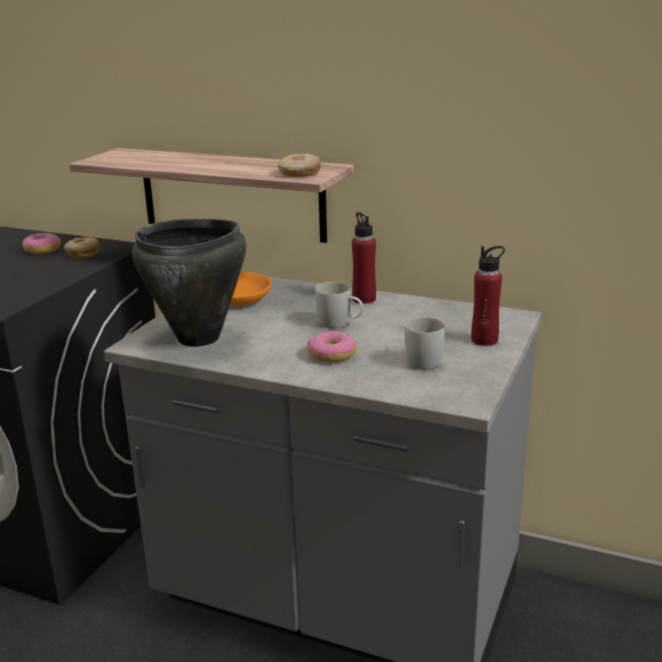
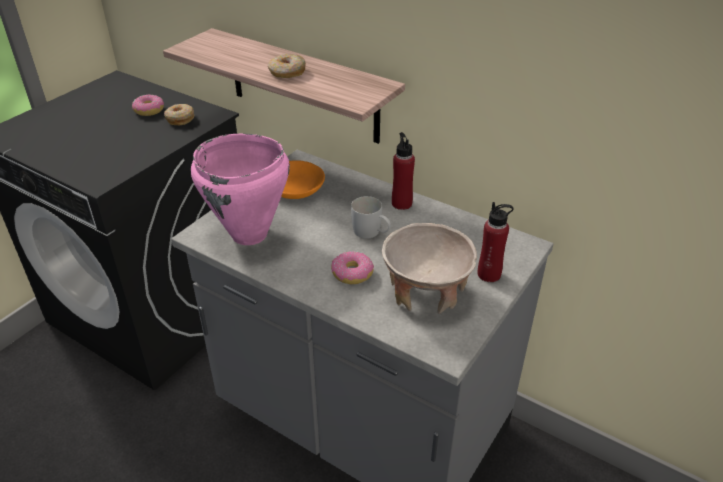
camera: 10 degrees right, 15 degrees up
black cooking pot [132,219,247,347] -> pink cooking pot [191,133,290,245]
donut [278,153,321,177] -> donut moved to [268,54,306,78]
white mug [405,317,445,370] -> beige bowl [382,223,477,314]

